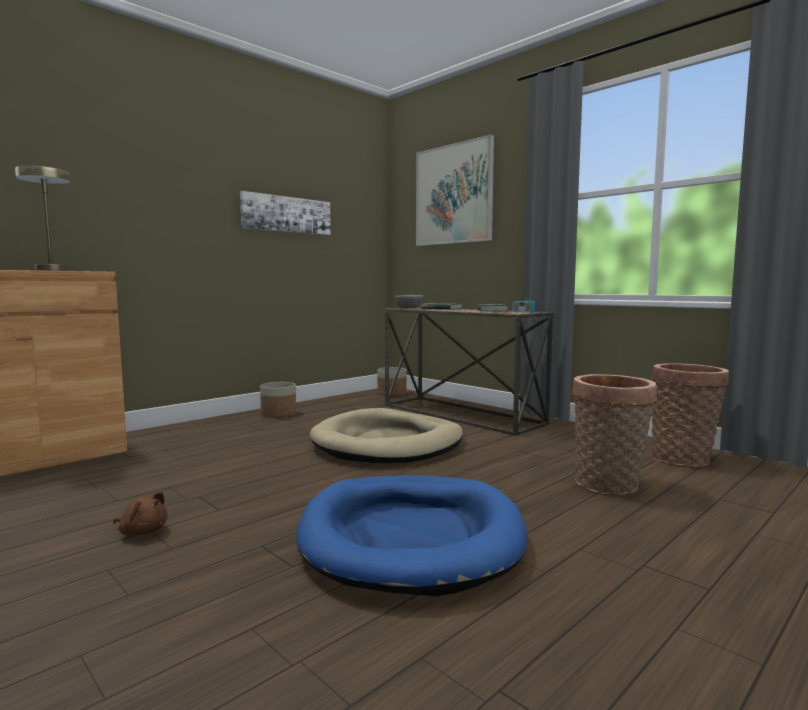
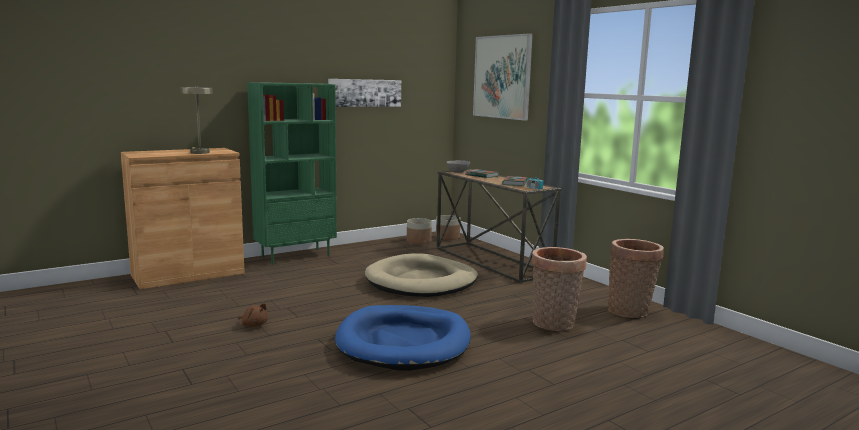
camera: 10 degrees right, 5 degrees up
planter [260,382,296,418] -> planter moved to [407,218,432,244]
none -> green bookcase [247,82,337,265]

